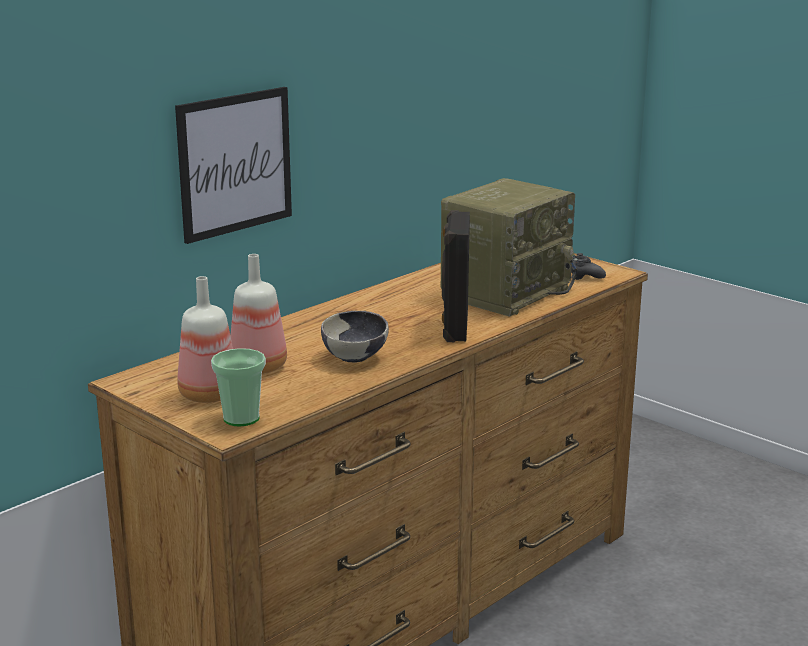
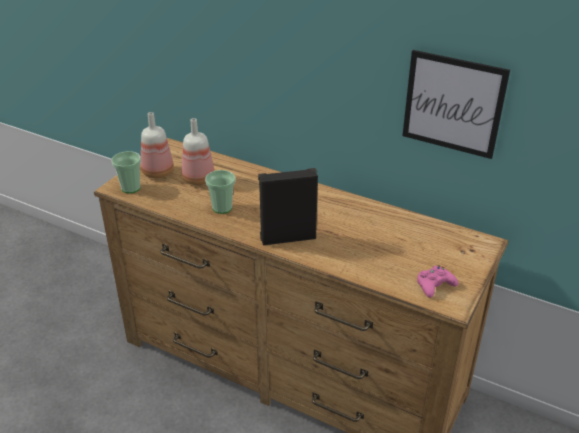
camera: 75 degrees right, 15 degrees up
picture [175,87,292,244] -> picture moved to [402,50,510,159]
bowl [321,311,389,363] -> cup [205,170,235,214]
radio [441,178,577,317] -> none
black game controller [566,253,606,280] -> pink game controller [417,265,458,298]

